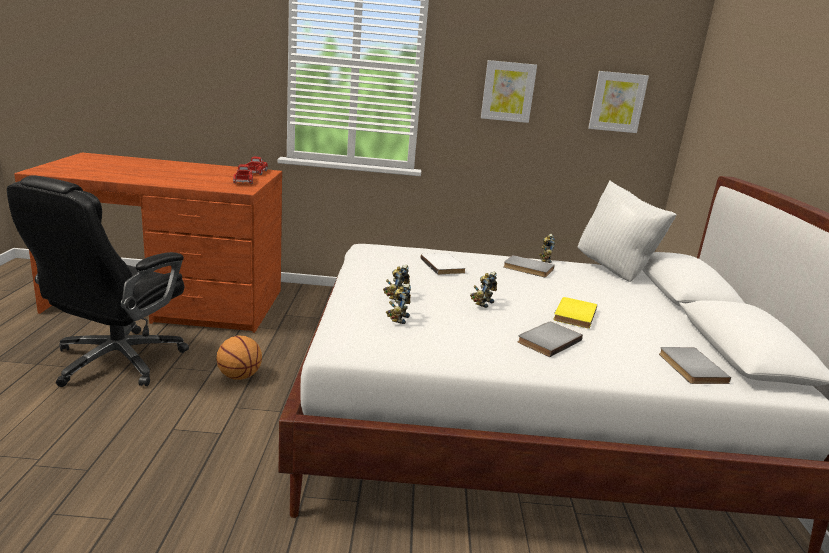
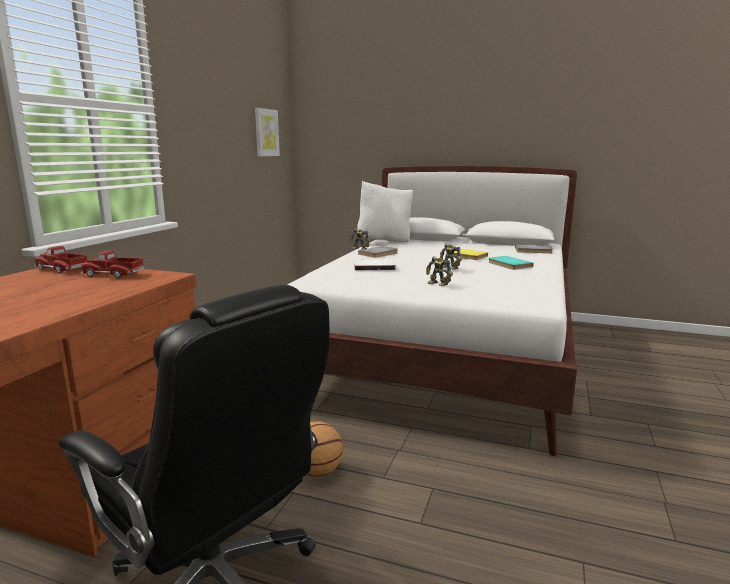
camera: 70 degrees left, 5 degrees down
toy robot [386,284,411,324] -> none
picture [481,60,537,123] -> none
grey book [518,322,583,357] -> turquoise book [488,256,534,270]

